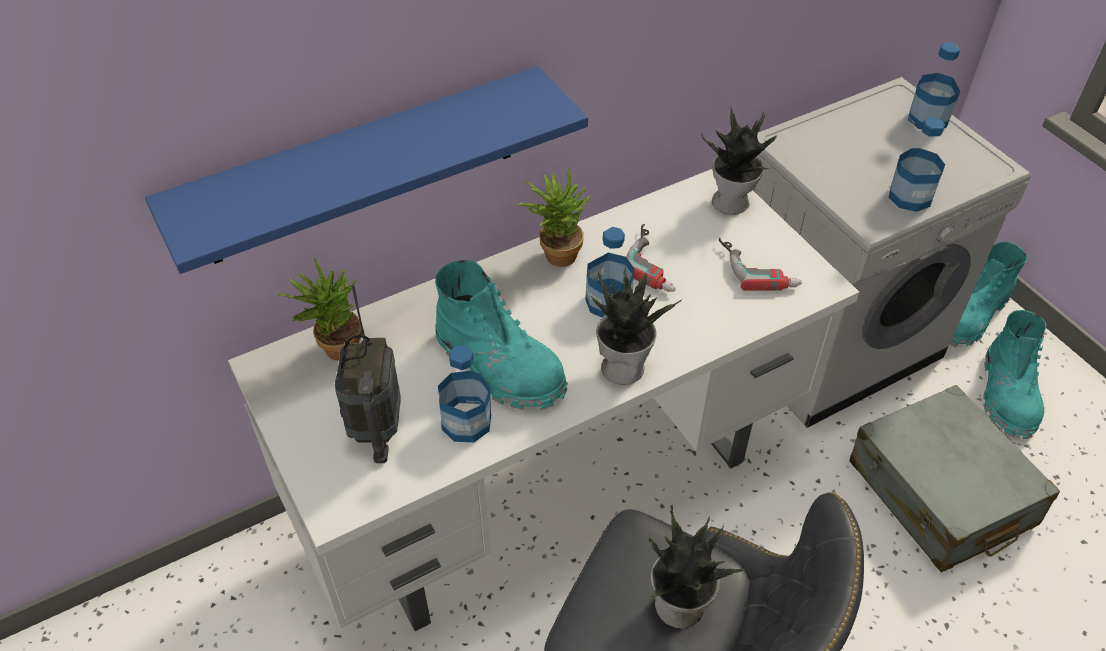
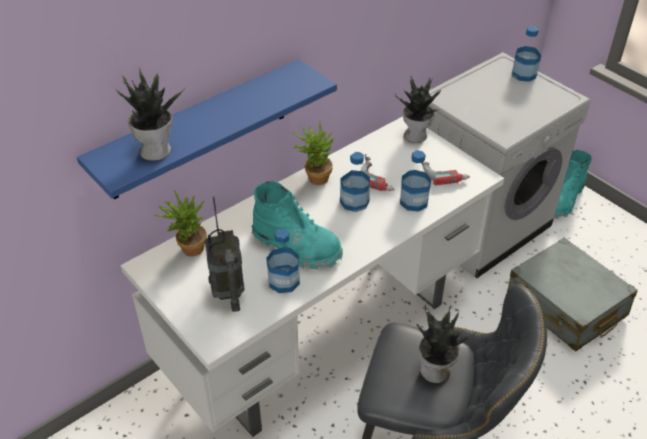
camera: 10 degrees left, 5 degrees down
potted plant [592,267,682,385] -> potted plant moved to [117,67,185,161]
bottle [888,117,945,212] -> bottle moved to [400,150,431,212]
turquoise boot [983,310,1046,439] -> none

